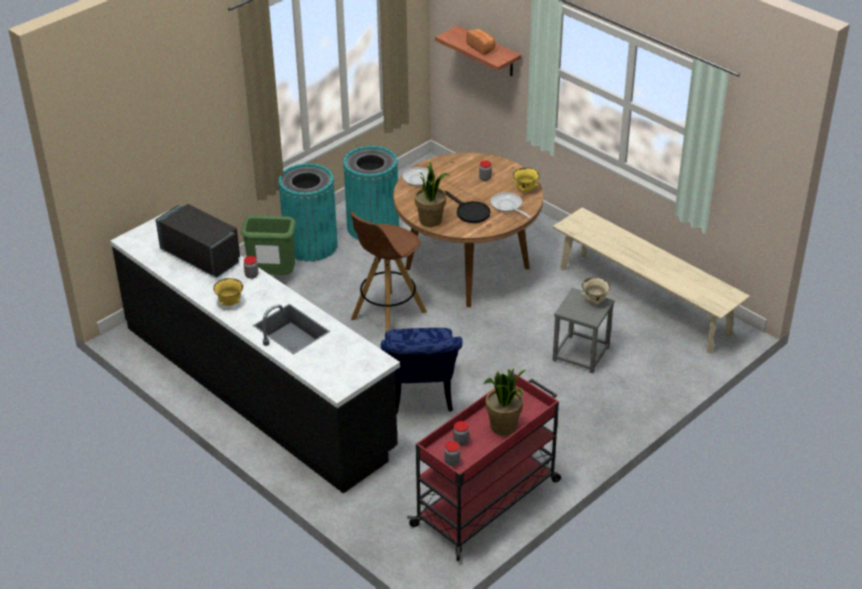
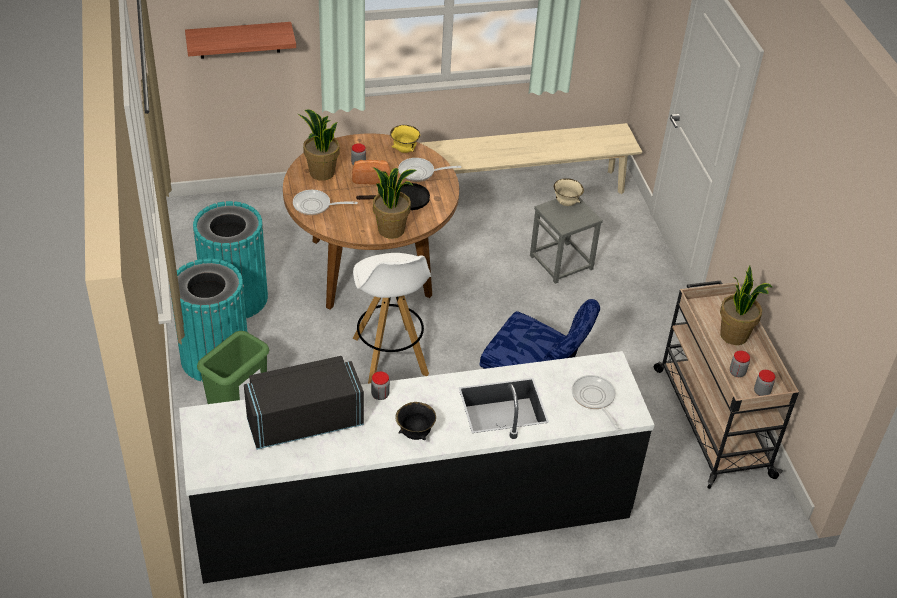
camera: 60 degrees left, 5 degrees up
yellow bowl [213,278,243,306] -> black bowl [395,402,436,440]
brown stool [350,212,427,331] -> white stool [353,253,431,384]
red cart [407,374,561,561] -> beige cart [654,281,799,489]
bread [466,29,496,55] -> bread moved to [352,160,391,184]
none -> potted plant [297,110,340,180]
none -> frying pan [572,375,619,429]

